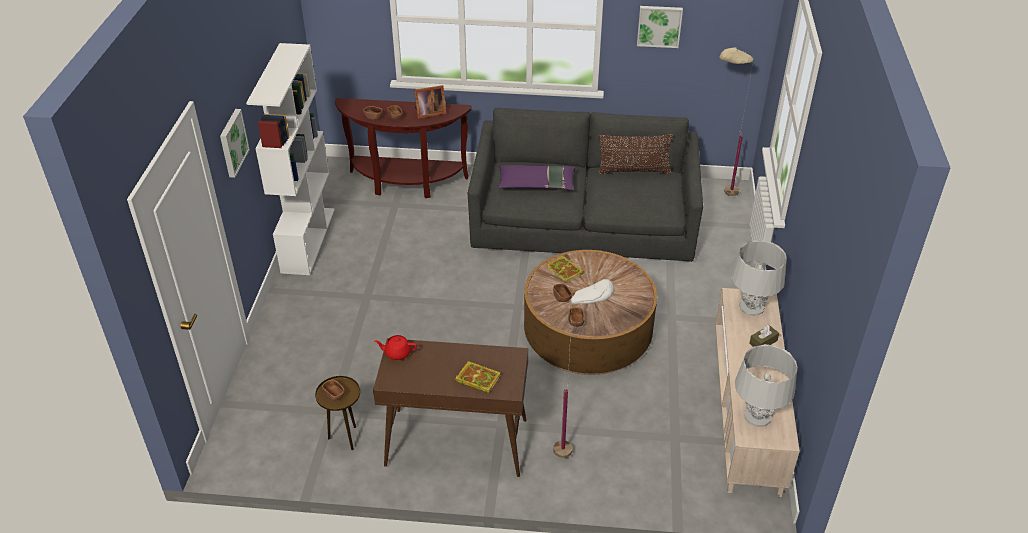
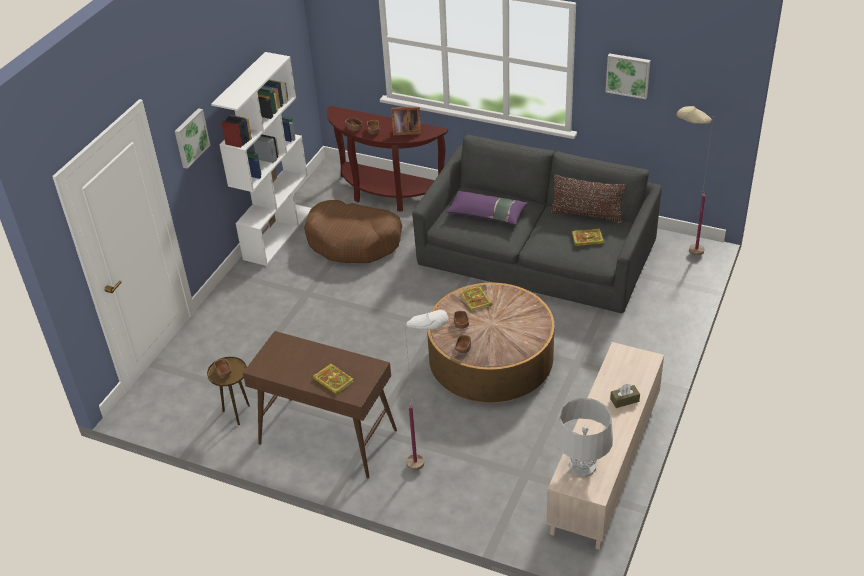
camera: 20 degrees right, 0 degrees up
red teapot [374,335,417,360] -> none
grey table lamp [731,240,787,316] -> none
none -> brown dog bed [304,200,402,263]
none -> book [572,229,604,246]

